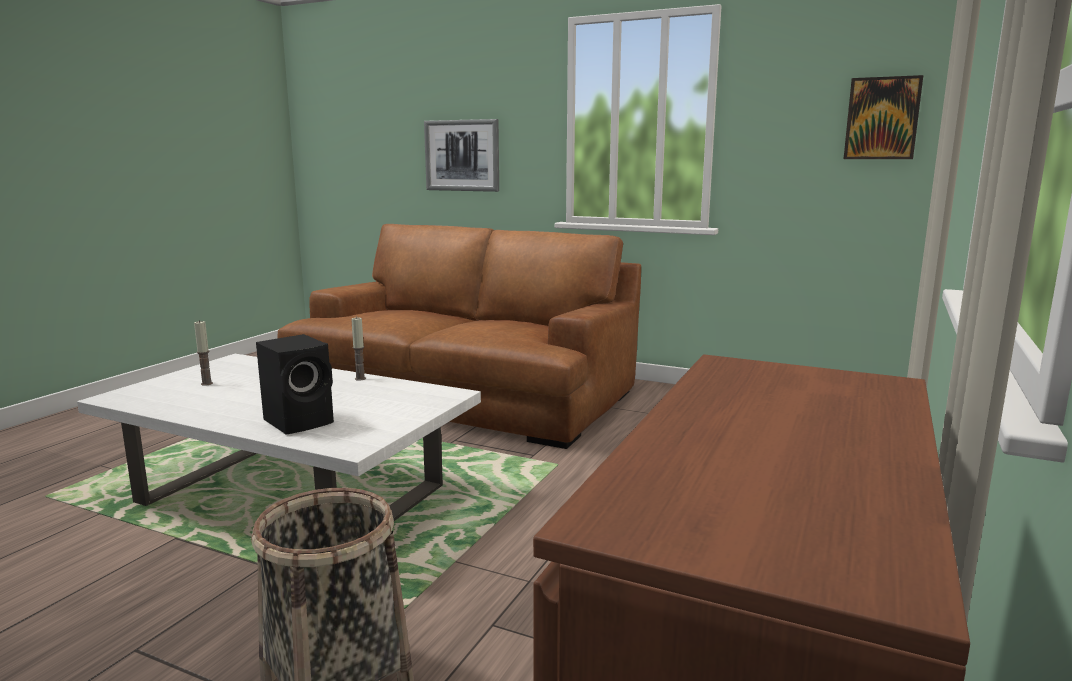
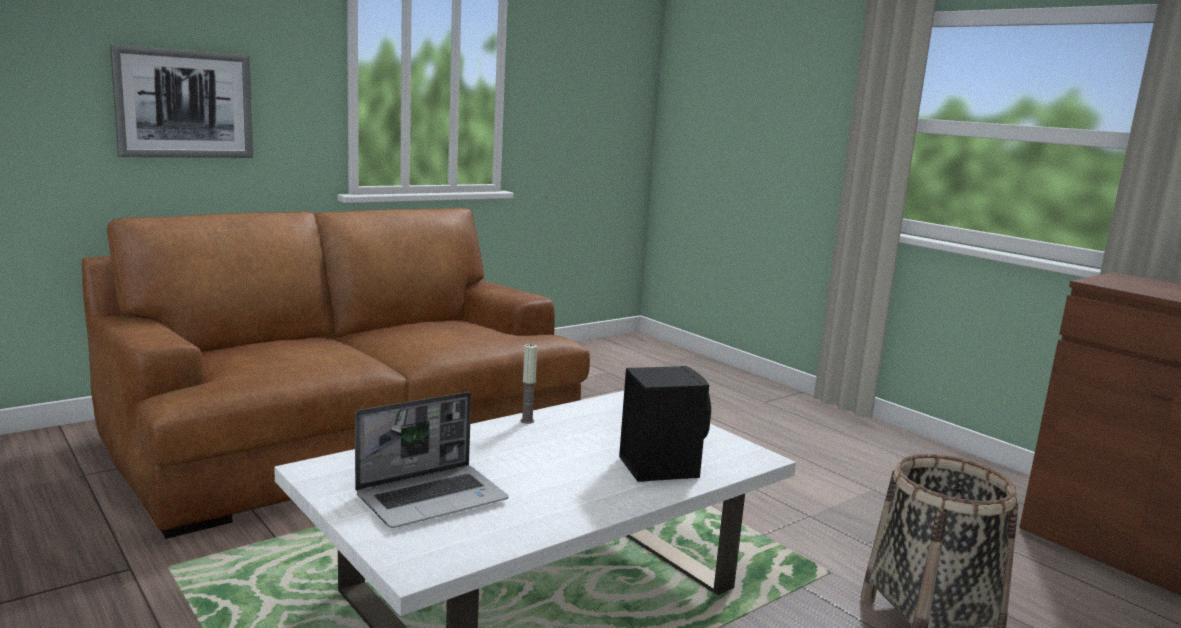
camera: 65 degrees left, 0 degrees up
candle [194,320,213,386] -> laptop [355,392,508,528]
picture [844,75,923,159] -> none

